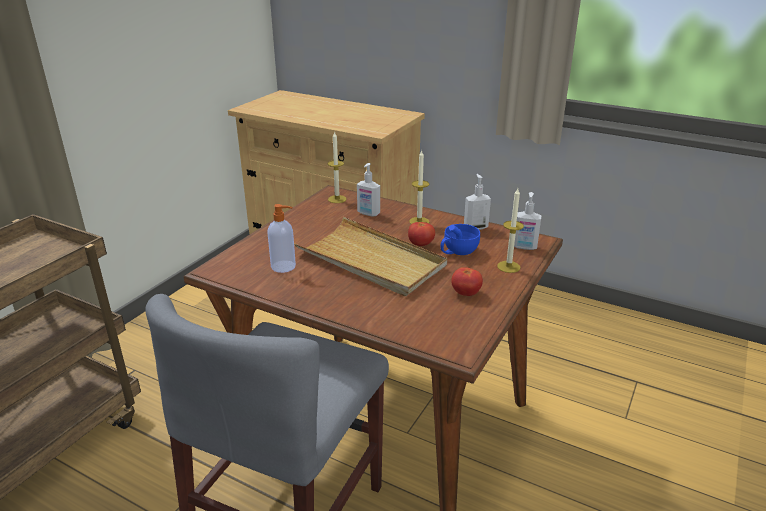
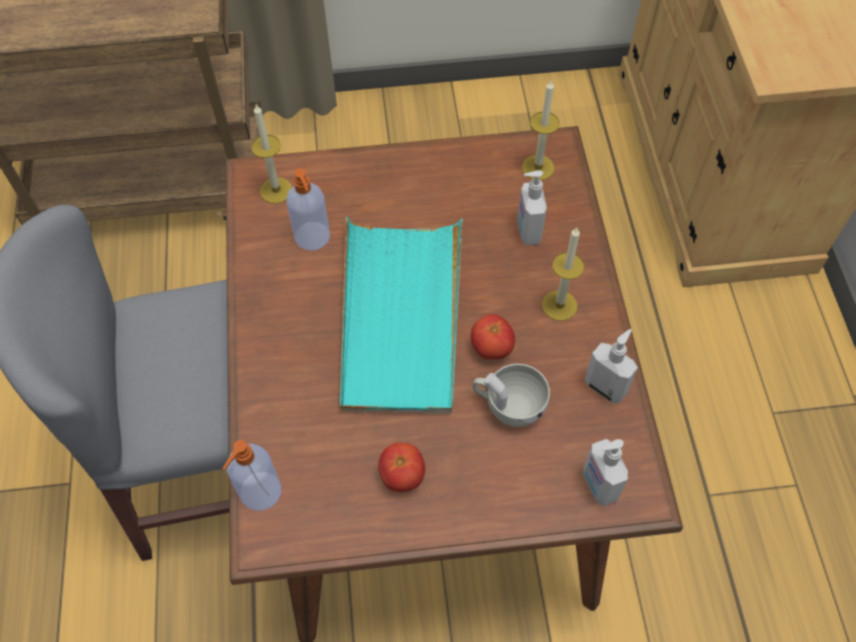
camera: 55 degrees right, 30 degrees up
beige tray [294,217,447,296] -> turquoise tray [340,217,463,413]
blue cup [441,224,480,255] -> white cup [473,364,550,427]
candle [497,188,524,273] -> candle moved to [251,105,292,204]
none -> soap dispenser [223,440,281,511]

